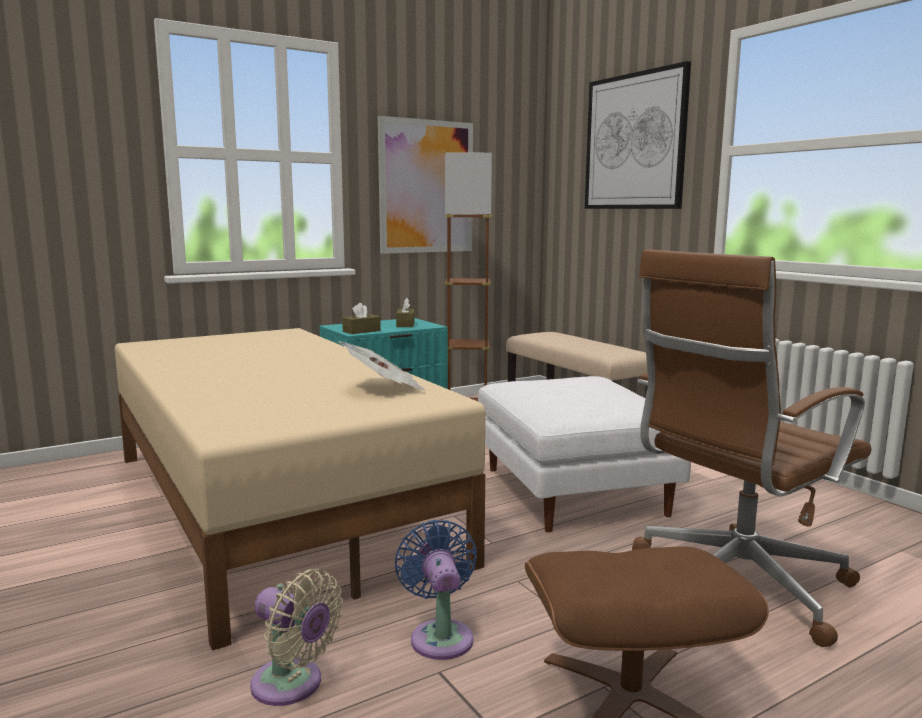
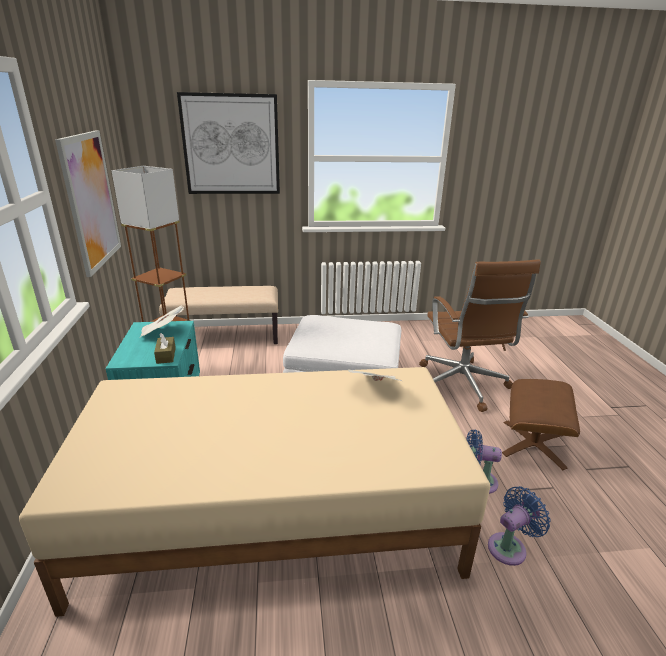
camera: 65 degrees left, 15 degrees up
beige fan [250,569,343,706] -> blue fan [488,486,551,566]
brown tissue box [396,298,415,327] -> newspaper [140,305,184,337]

